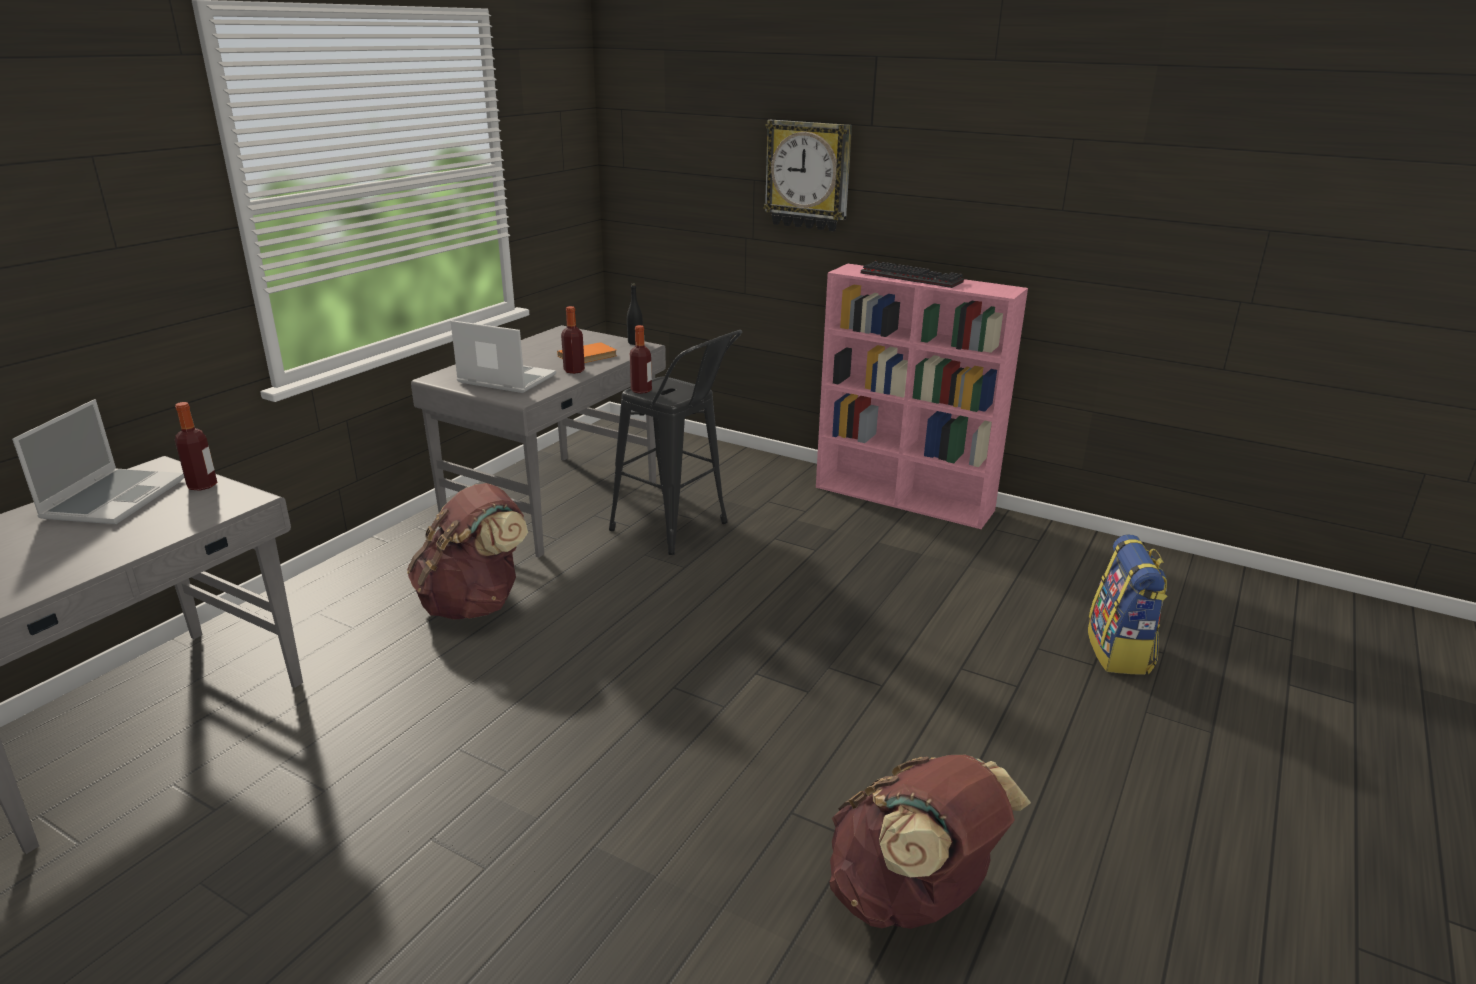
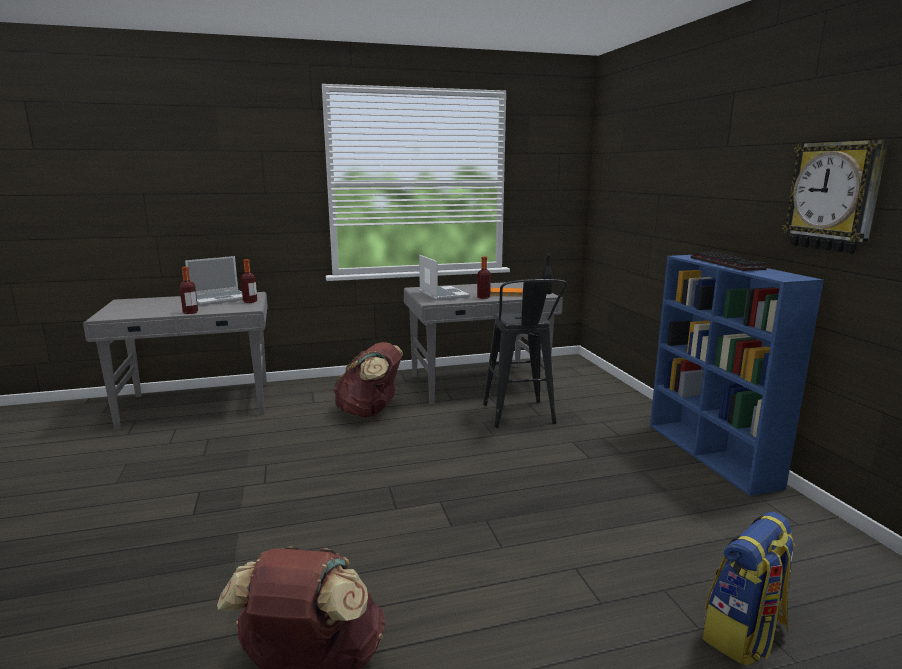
camera: 45 degrees right, 10 degrees down
bottle [630,325,652,394] -> bottle moved to [180,267,198,314]
wall clock [763,120,852,231] -> wall clock moved to [782,140,888,254]
pink bookcase [816,264,1028,529] -> blue bookcase [650,255,824,496]

